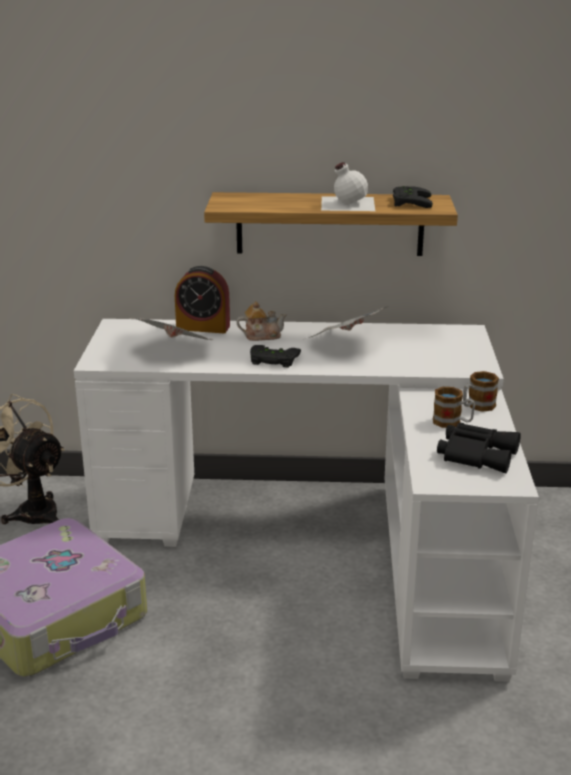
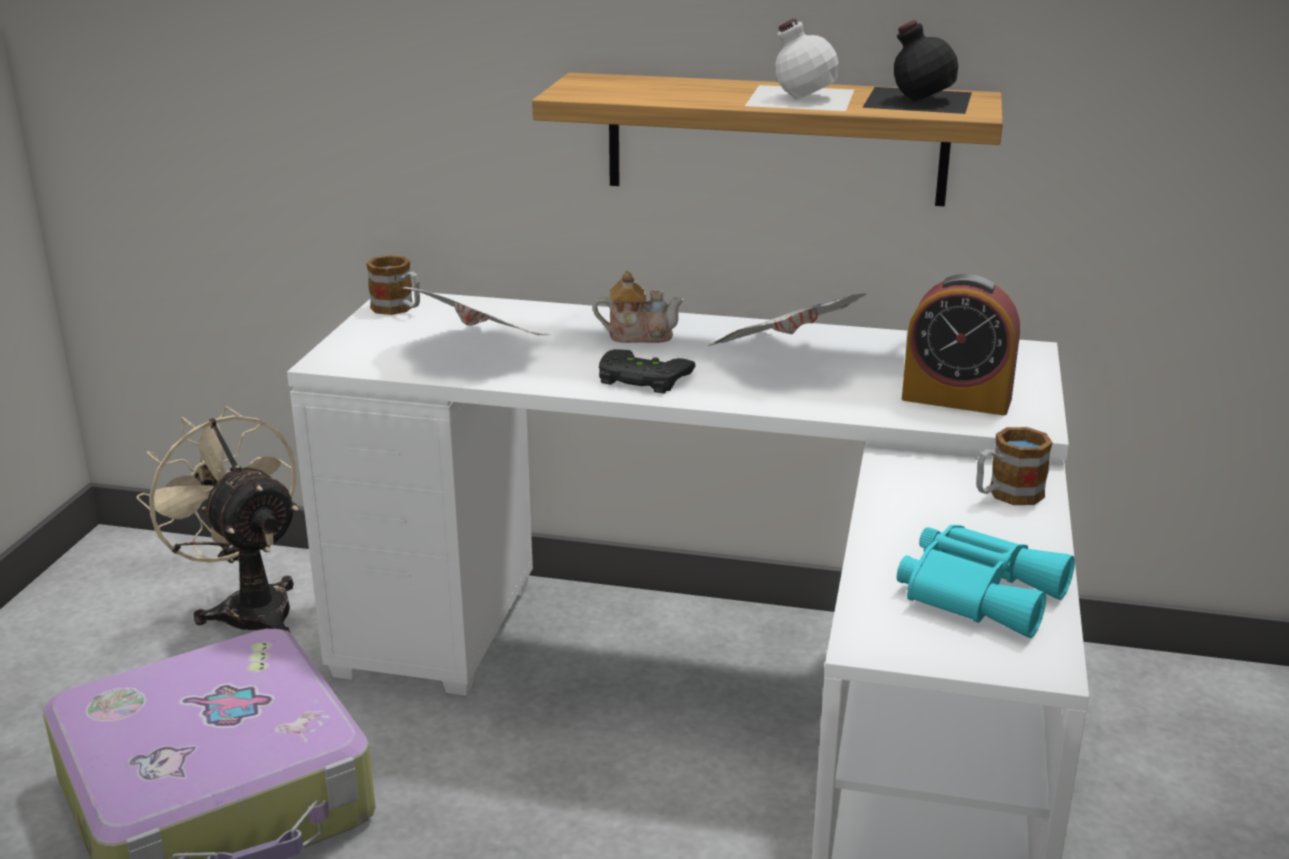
camera: 10 degrees right, 0 degrees up
alarm clock [175,266,230,333] -> alarm clock moved to [902,274,1020,415]
black game controller [393,186,433,208] -> black bottle [862,20,972,114]
mug [433,387,475,428] -> mug moved to [366,255,420,315]
black binoculars [437,423,521,473] -> turquoise binoculars [897,525,1075,638]

